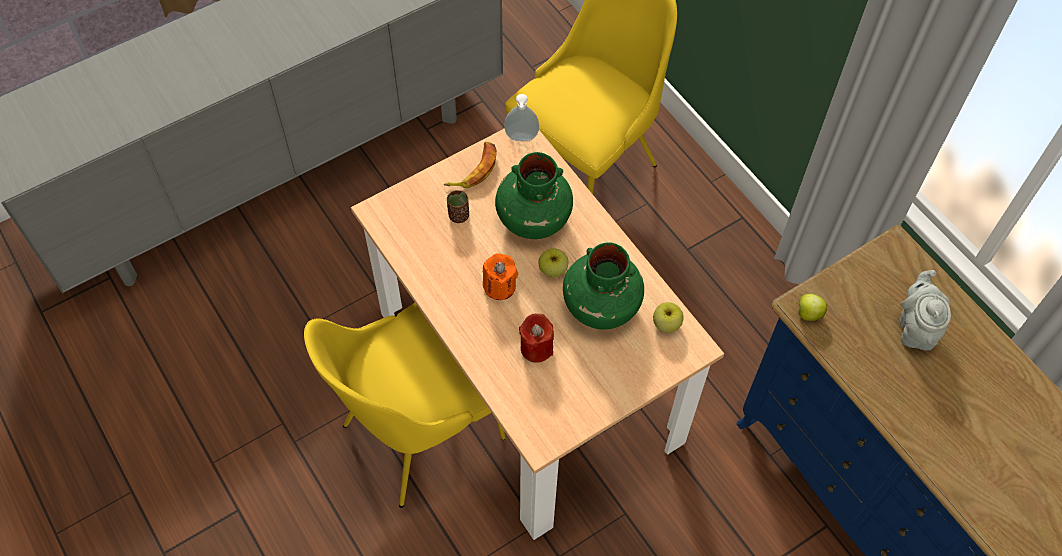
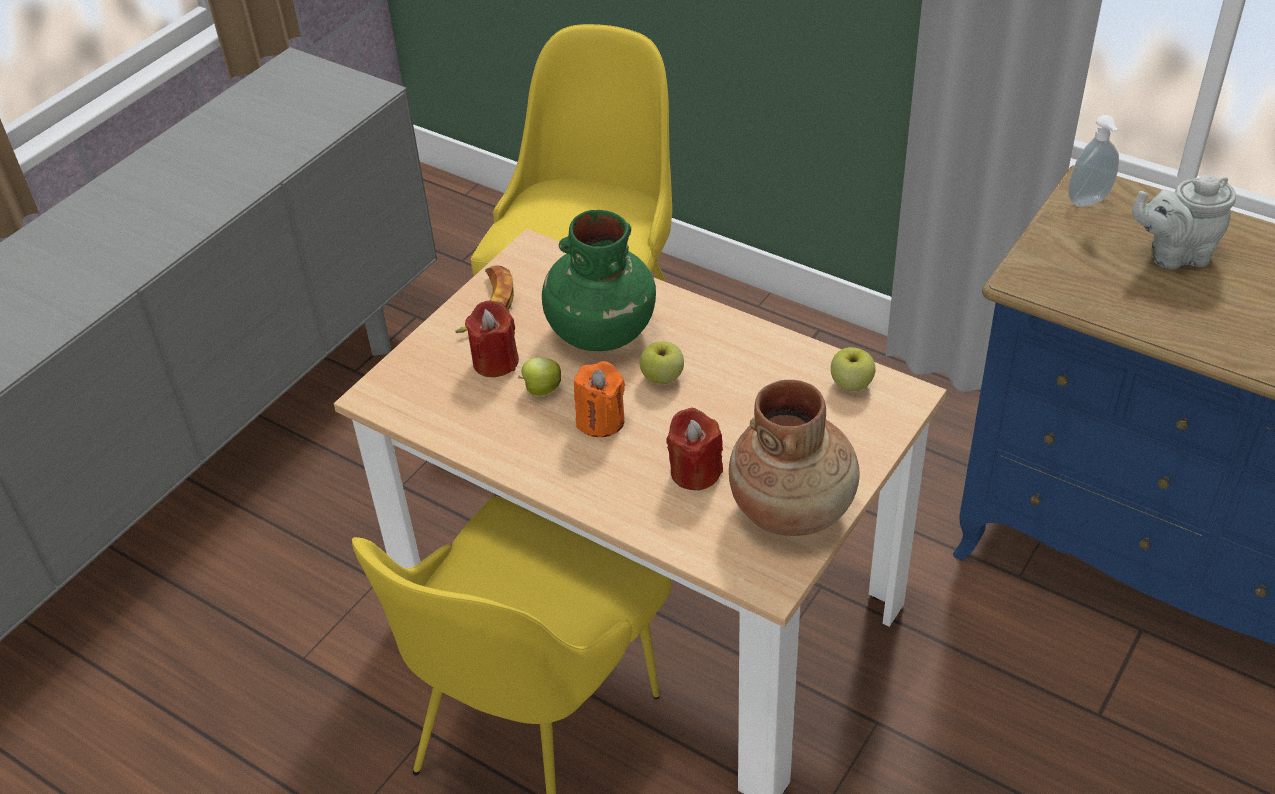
camera: 20 degrees left, 15 degrees down
brown cup [447,190,469,223] -> red candle [465,300,519,377]
soap dispenser [504,94,539,141] -> soap dispenser moved to [1068,115,1119,207]
green vase [563,242,644,329] -> none
apple [795,294,827,321] -> apple moved to [518,357,561,396]
grey teapot [899,270,951,351] -> grey teapot turned 75 degrees counterclockwise [1132,175,1236,269]
none -> brown vase [729,380,860,536]

